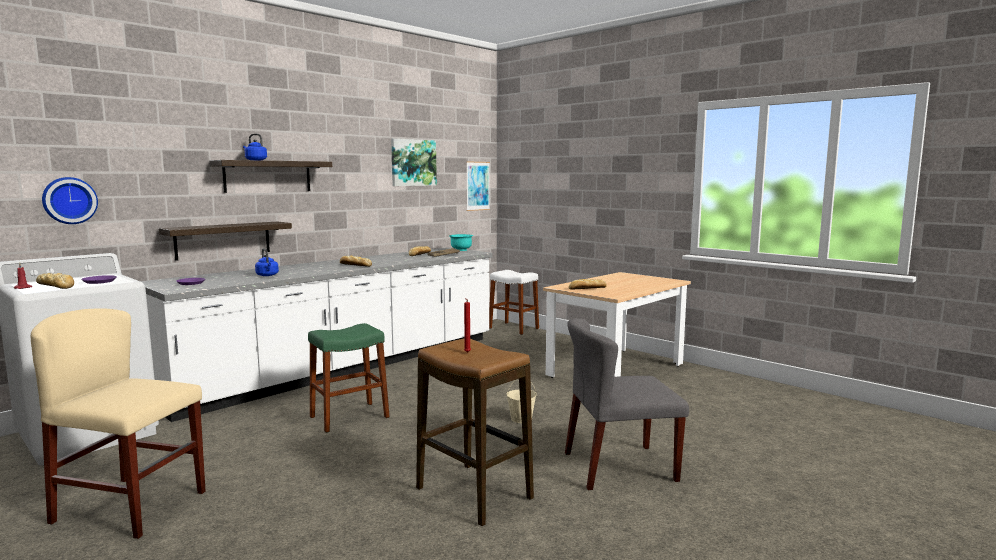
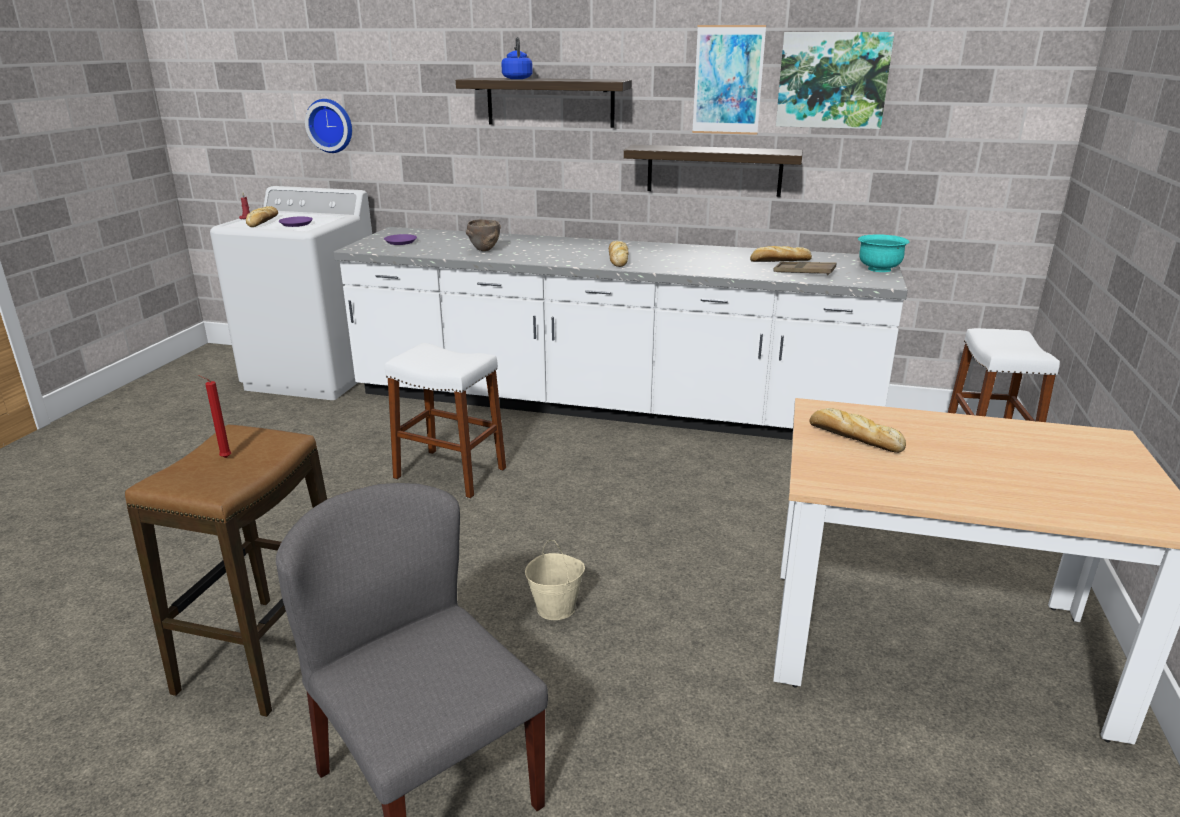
camera: 60 degrees right, 15 degrees up
beige chair [30,308,205,539] -> none
shelf [159,222,292,261] -> shelf moved to [624,145,803,197]
blue kettle [255,248,279,276] -> brown bowl [466,219,501,251]
green stool [308,323,390,433] -> white stool [385,343,506,498]
picture [466,162,490,211] -> picture moved to [692,25,766,135]

